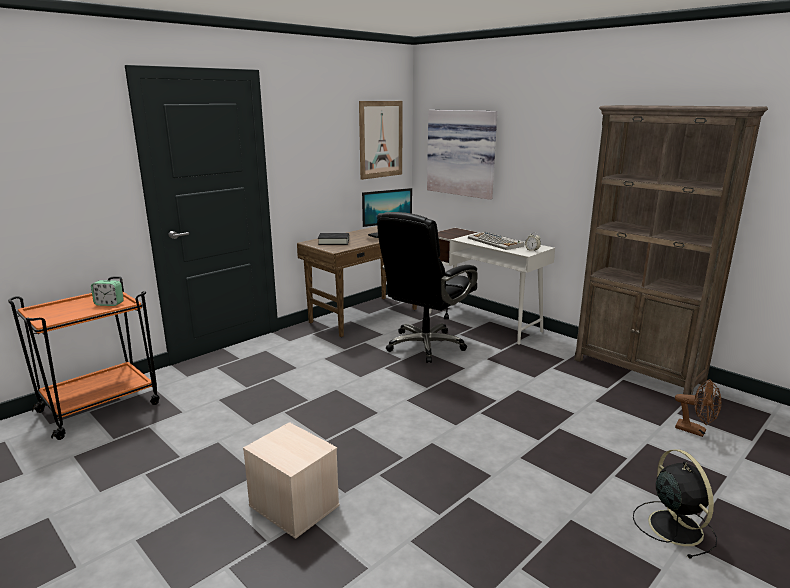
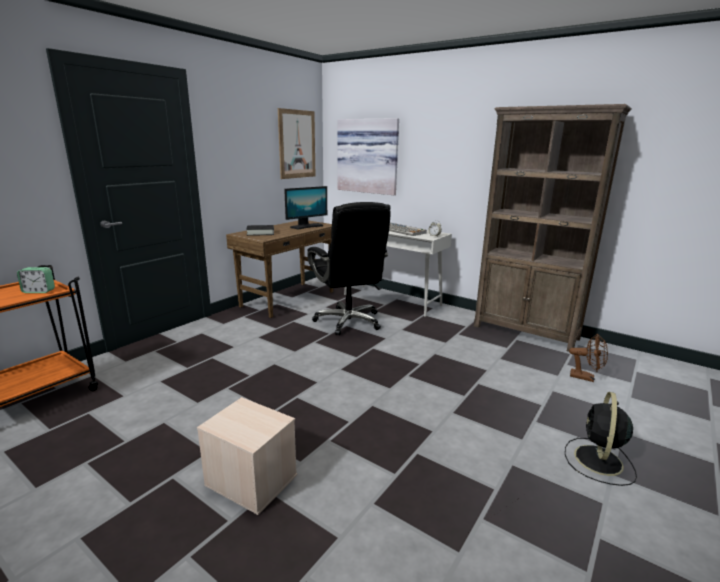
camera: 10 degrees left, 0 degrees up
black office chair [377,212,478,363] -> black office chair turned 45 degrees counterclockwise [307,202,391,335]
black fan [633,449,717,559] -> black fan turned 135 degrees counterclockwise [565,392,637,486]

